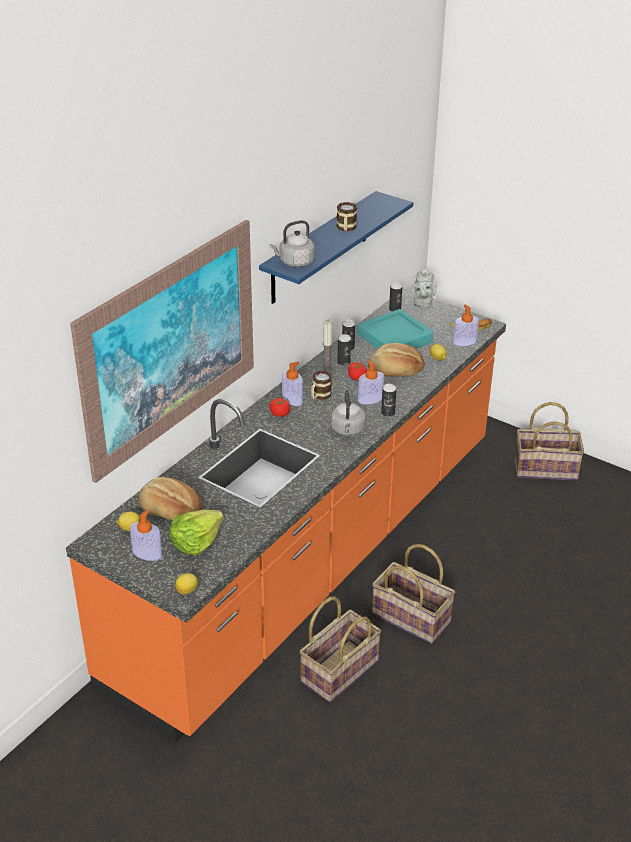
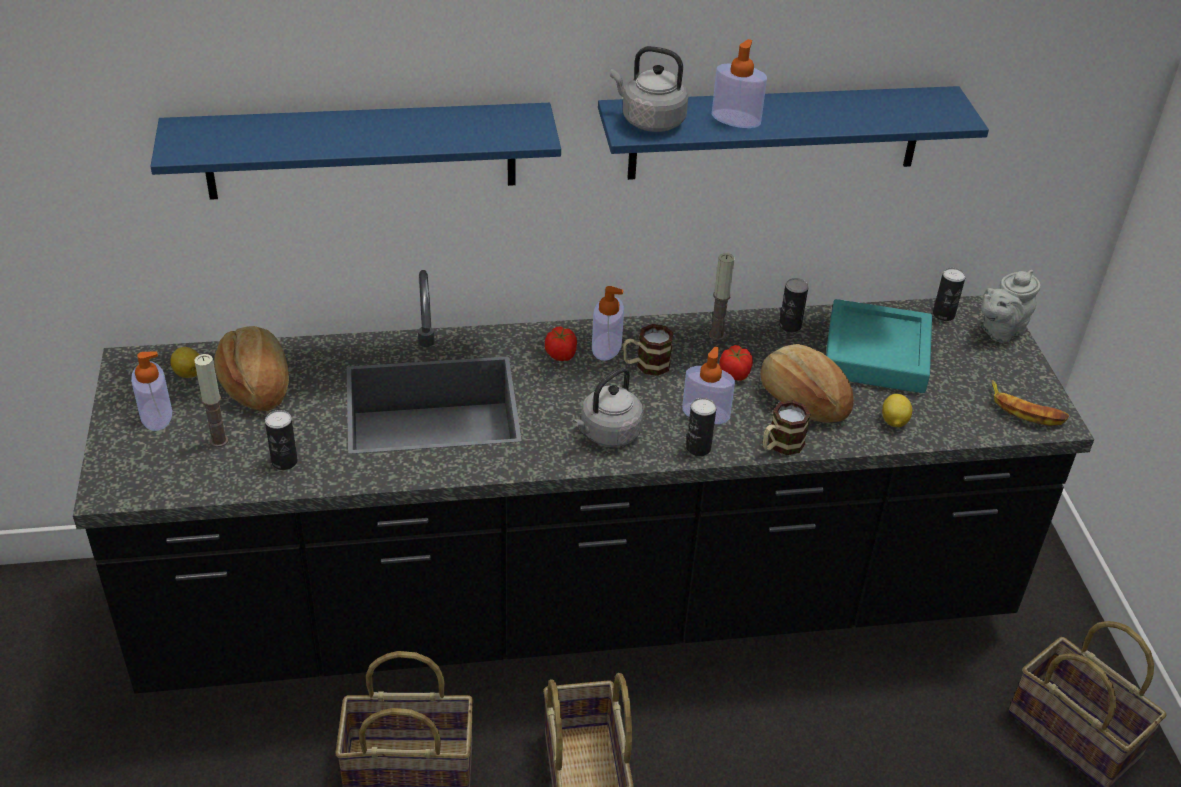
camera: 45 degrees right, 5 degrees up
orange counter [66,289,506,742] -> black counter [73,270,1094,694]
picture [70,220,254,483] -> blue shelf [150,103,561,200]
lettuce [169,510,224,556] -> candle [194,354,229,447]
lemon [175,573,198,595] -> none
mug [336,202,357,231] -> mug moved to [763,400,811,455]
can [338,334,351,366] -> can moved to [265,410,298,470]
soap dispenser [453,305,479,346] -> soap dispenser moved to [712,39,767,128]

